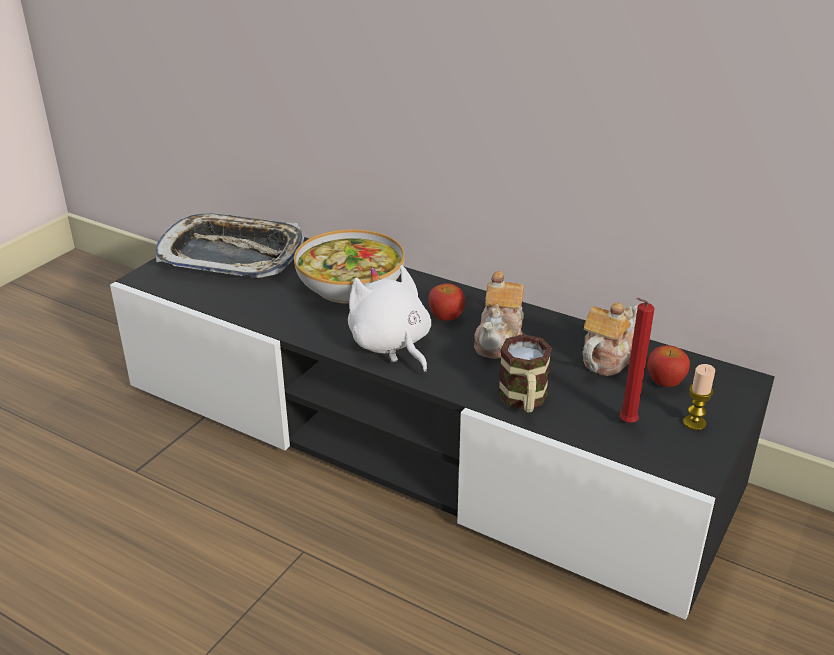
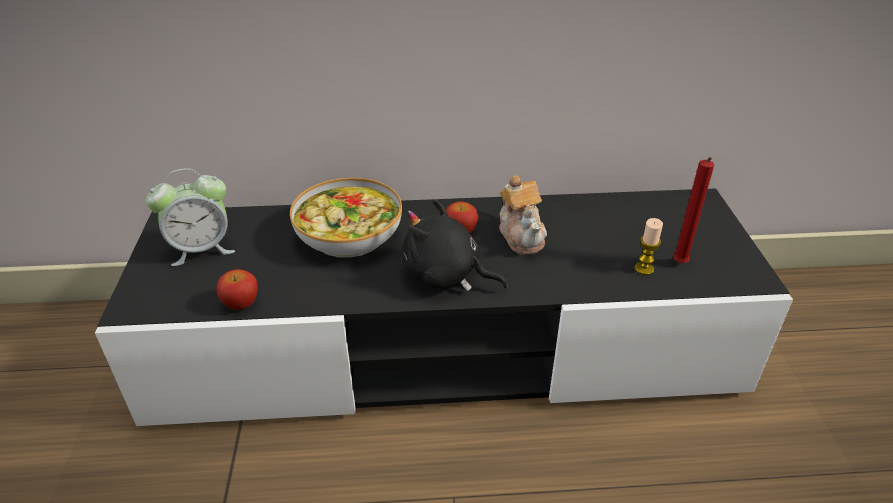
camera: 35 degrees left, 5 degrees up
tray [156,213,304,278] -> alarm clock [146,168,235,266]
white plush toy [348,265,431,372] -> black plush toy [402,199,508,291]
mug [498,334,552,412] -> none
teapot [582,302,638,376] -> none
apple [647,345,690,387] -> apple moved to [217,269,258,310]
candle [683,364,715,430] -> candle moved to [634,218,663,275]

